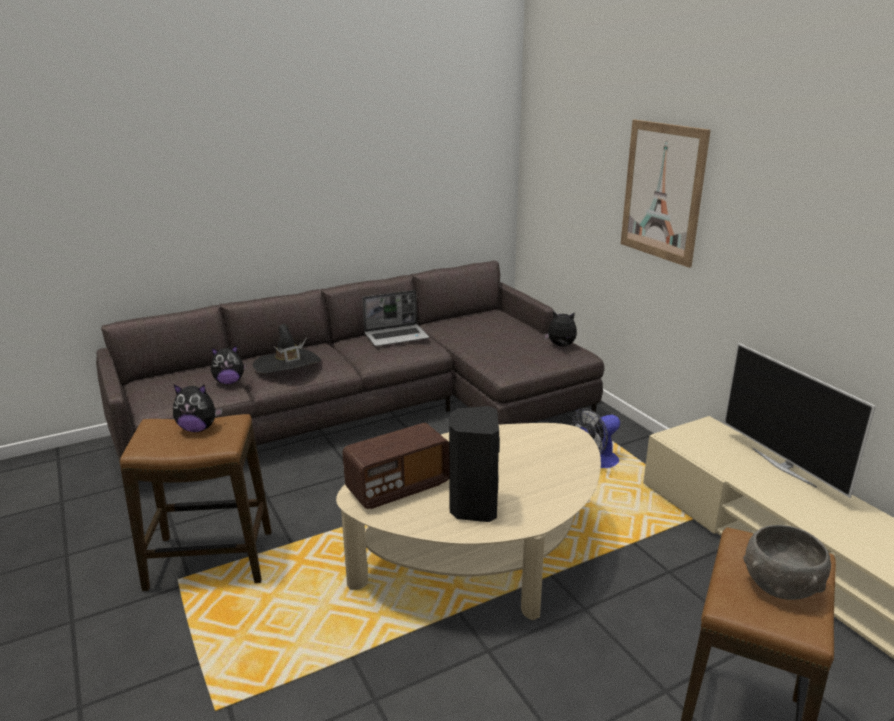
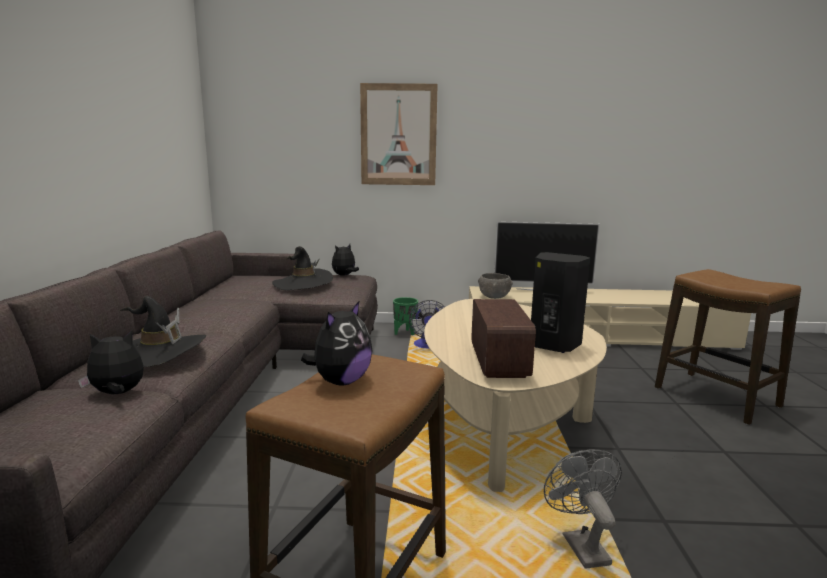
camera: 60 degrees left, 10 degrees down
plush toy [211,345,246,384] -> plush toy turned 120 degrees counterclockwise [78,331,144,394]
laptop [362,290,429,346] -> none
grey bowl [743,525,831,600] -> grey bowl moved to [478,273,513,299]
none -> black hat [272,246,333,290]
none -> green planter [393,297,418,335]
none -> grey fan [544,449,622,569]

